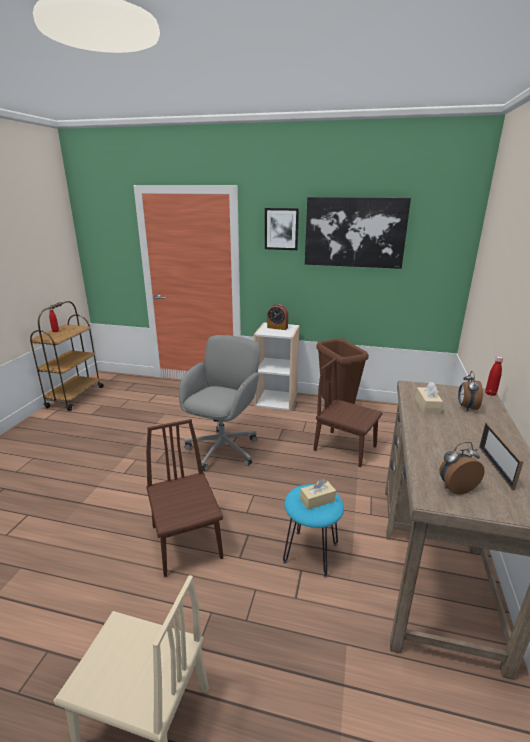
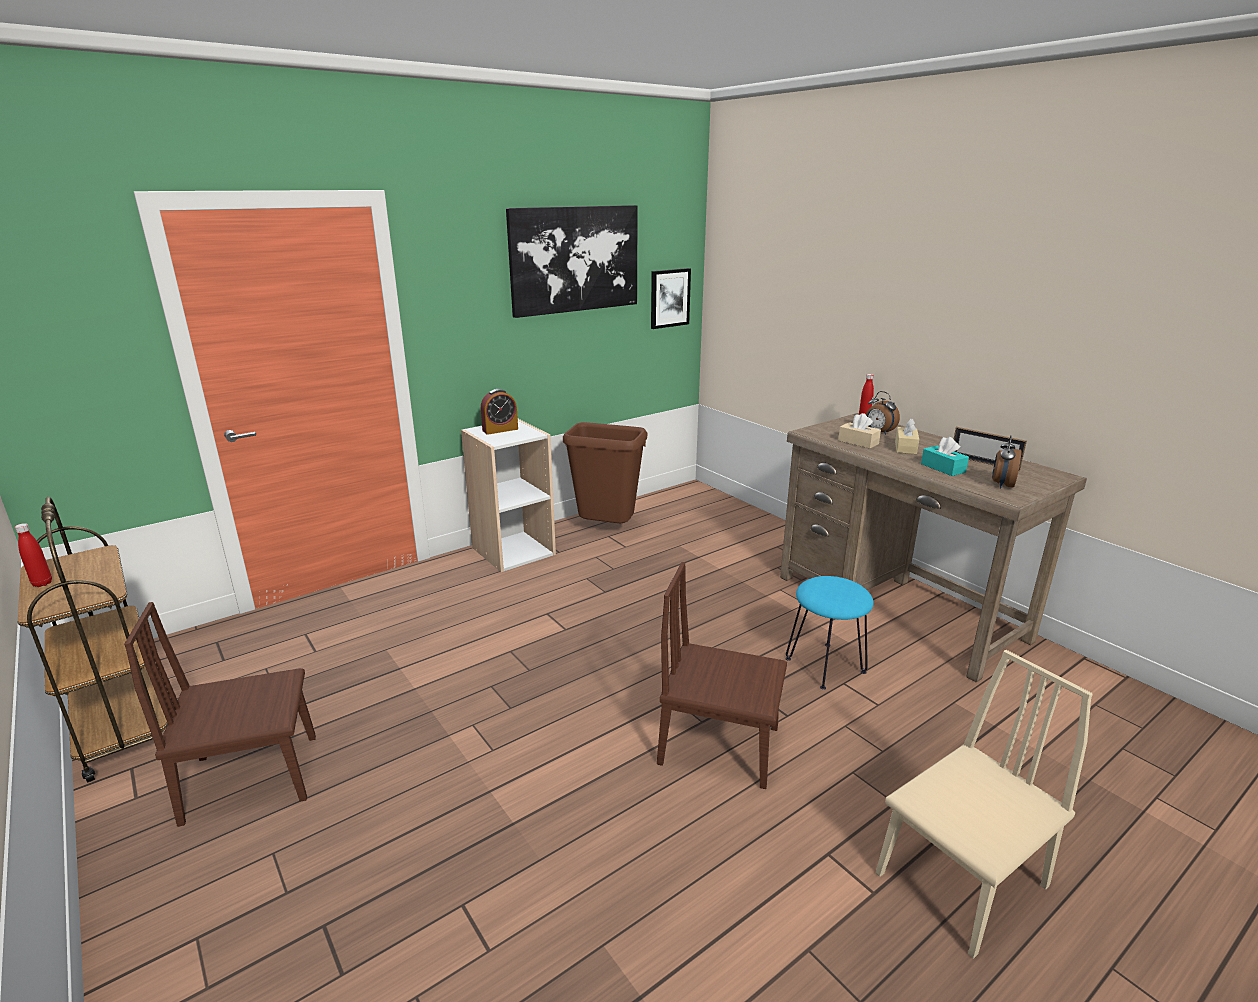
camera: 50 degrees left, 0 degrees up
grey office chair [179,335,260,472] -> none
picture [265,208,299,250] -> picture moved to [651,268,691,329]
beige tissue box [300,479,336,510] -> beige tissue box moved to [895,419,919,454]
brown chair [313,358,382,467] -> brown chair moved to [124,602,316,827]
none -> turquoise tissue box [921,437,969,476]

